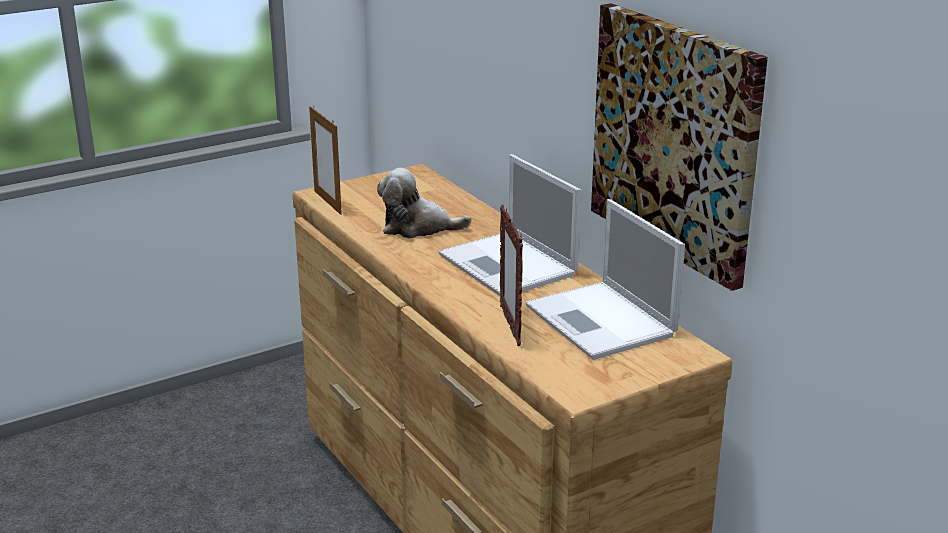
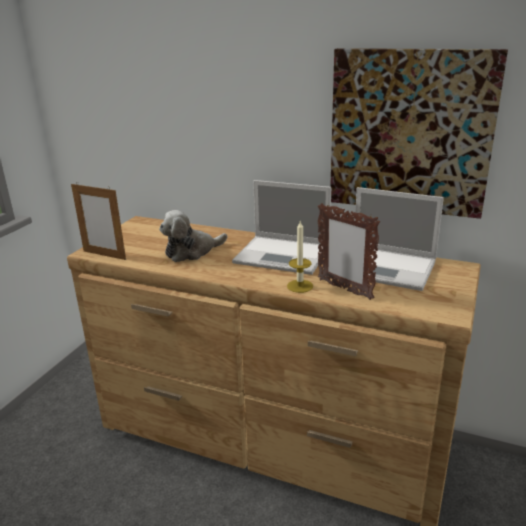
camera: 35 degrees left, 0 degrees up
none -> candle [287,221,313,293]

